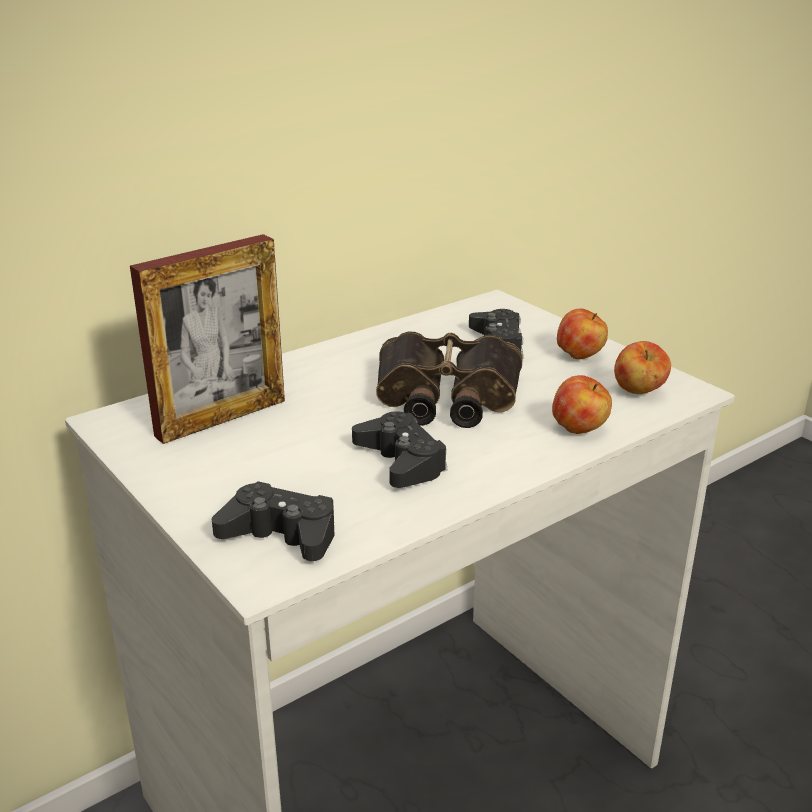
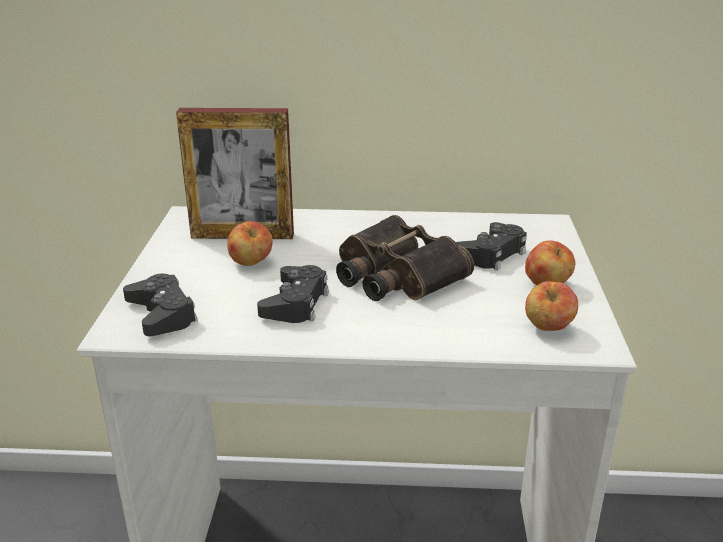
camera: 40 degrees right, 0 degrees up
apple [552,375,612,434] -> apple moved to [227,221,273,266]

